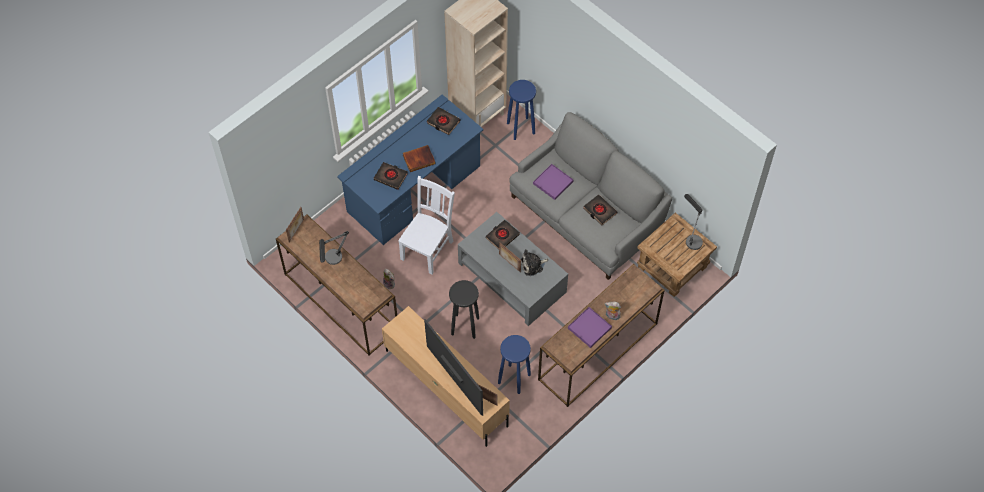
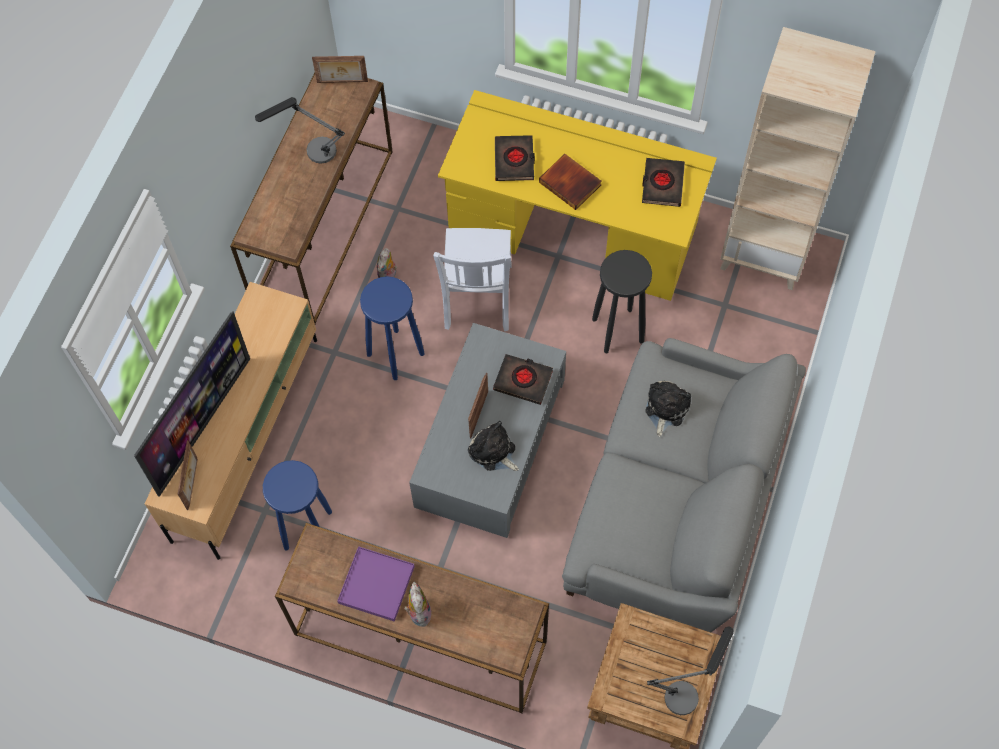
camera: 65 degrees right, 5 degrees up
blue desk [337,94,484,245] -> yellow desk [438,90,717,301]
white chair [398,176,455,275] -> white chair turned 90 degrees clockwise [433,228,512,331]
black stool [449,280,479,339] -> black stool moved to [592,250,652,353]
blue stool [507,80,536,140] -> blue stool moved to [360,277,425,380]
purple tray [533,164,573,200] -> plush toy [645,381,691,437]
black book [583,194,617,225] -> none

